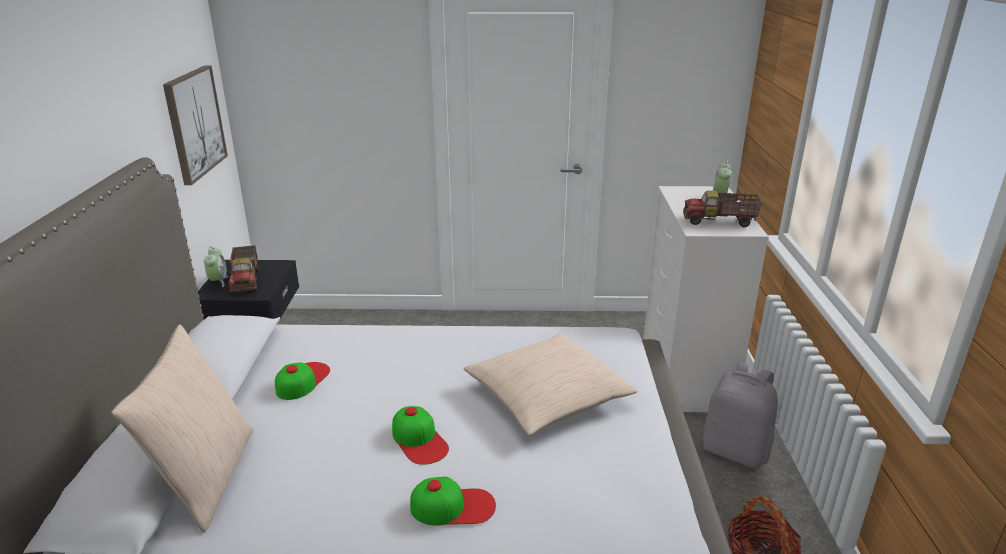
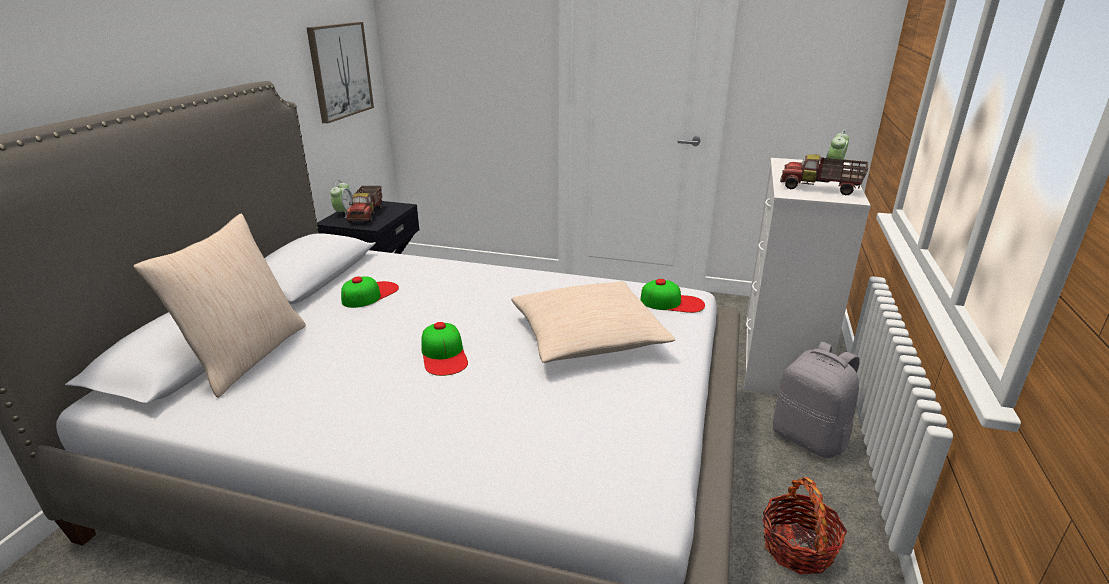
camera: 15 degrees right, 0 degrees up
cap [410,477,496,526] -> cap moved to [640,279,705,313]

